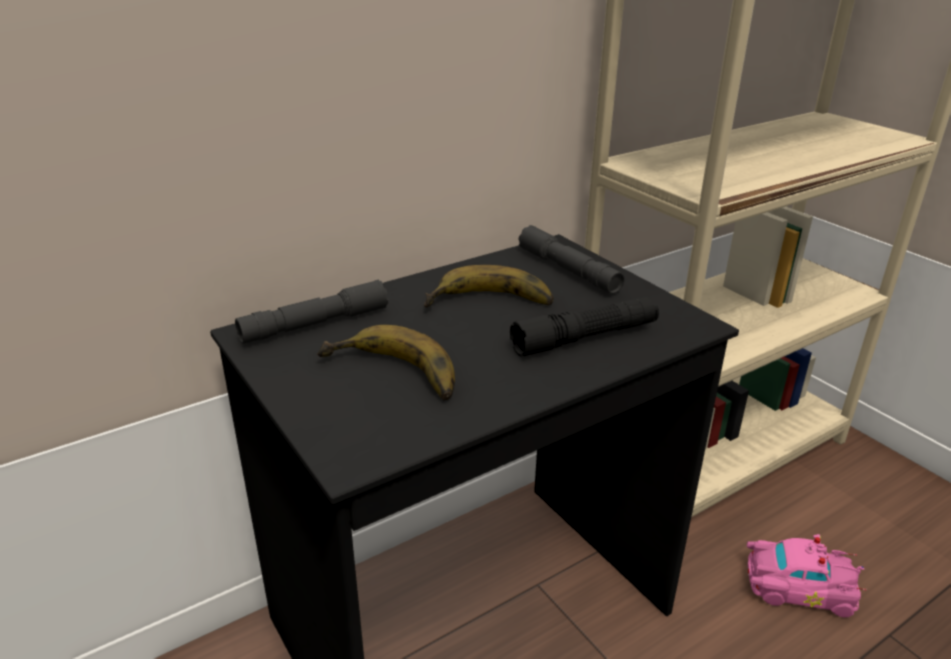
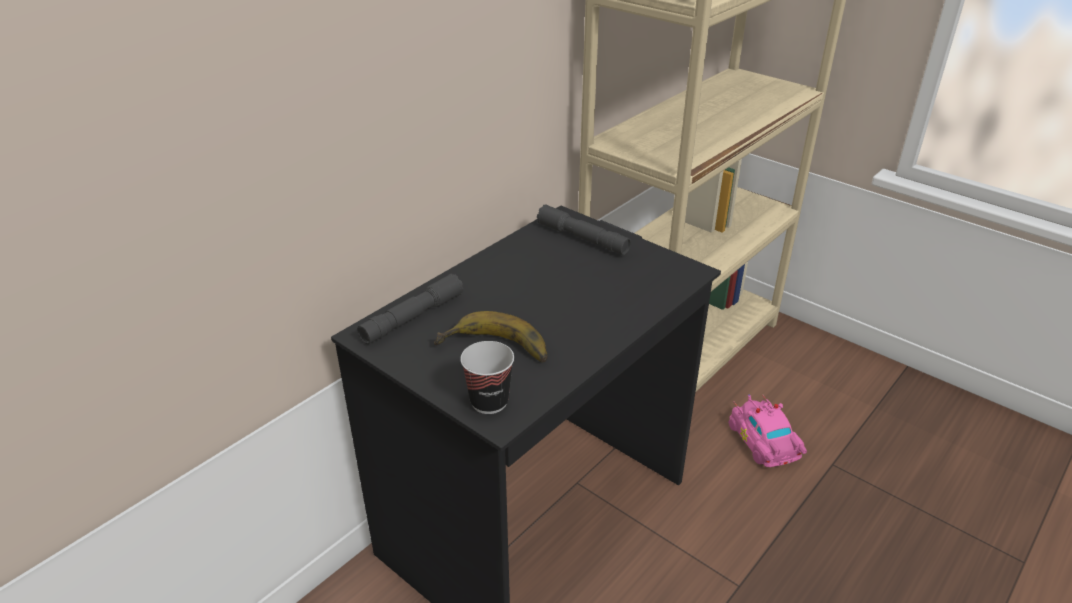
camera: 15 degrees left, 5 degrees up
banana [424,265,554,308] -> none
black flashlight [510,297,659,356] -> none
pink toy car [747,534,867,618] -> pink toy car turned 105 degrees counterclockwise [728,395,807,467]
none -> cup [460,341,514,414]

